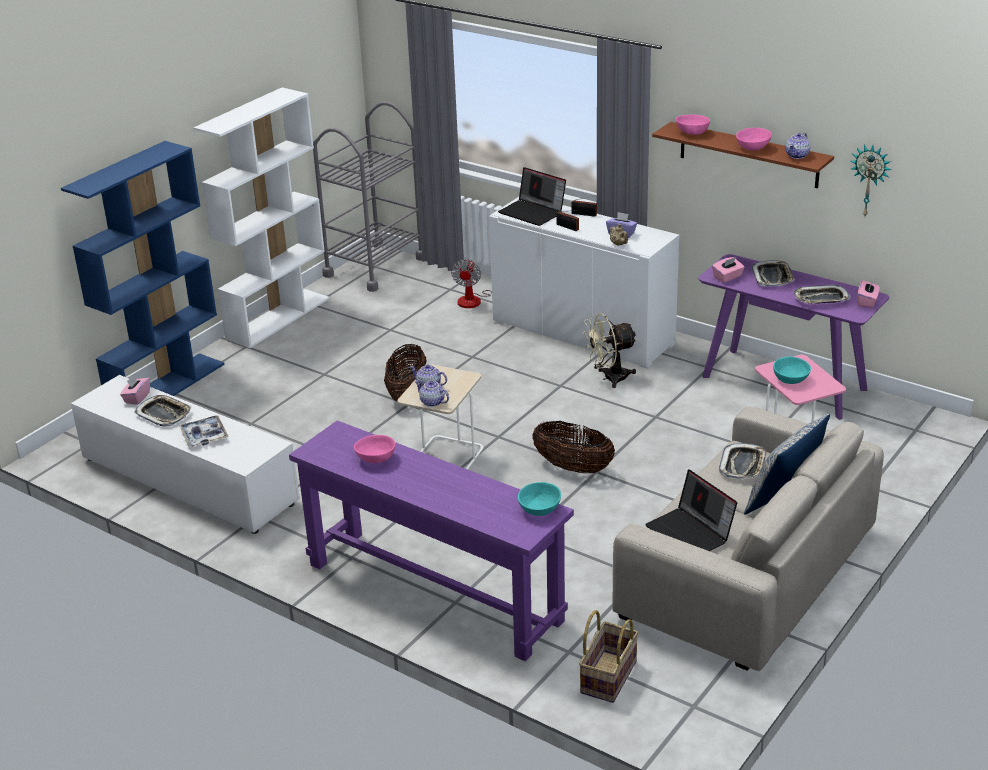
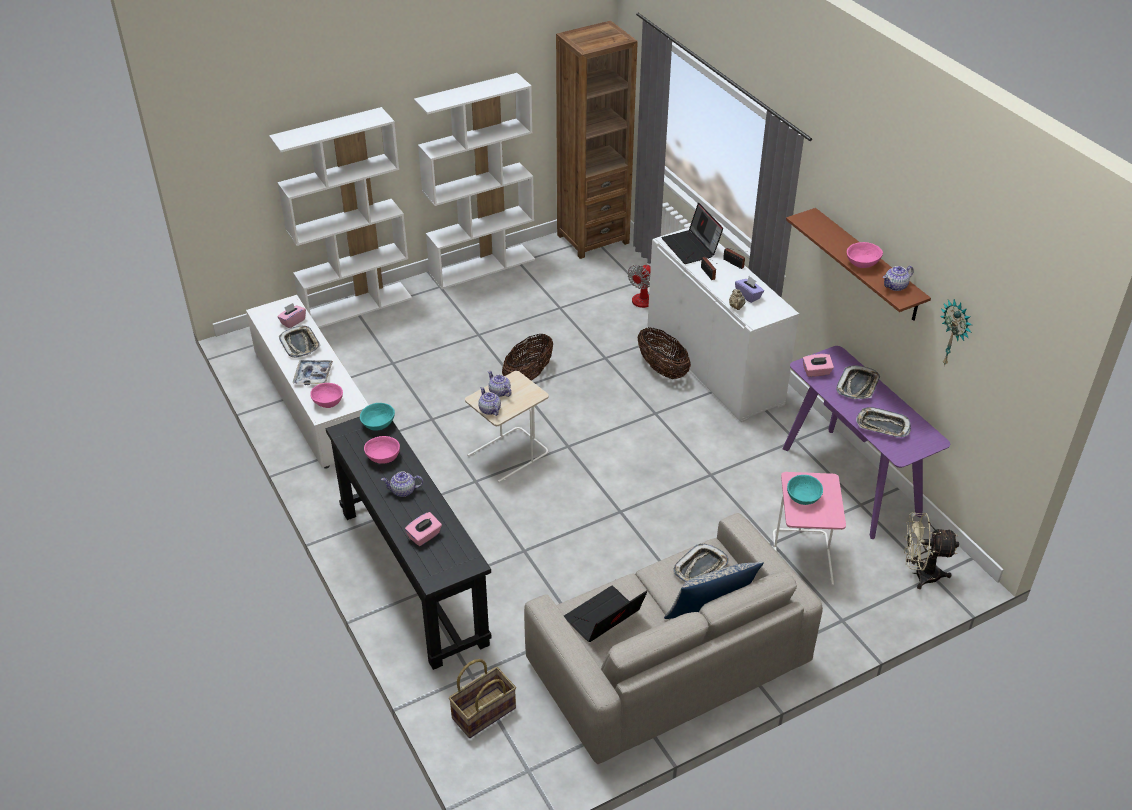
camera: 25 degrees right, 10 degrees up
blue bookcase [61,141,225,396] -> white bookcase [269,107,412,328]
purple console table [289,420,574,661] -> black console table [326,417,492,670]
grey cart [313,102,423,292] -> brown bookcase [556,21,638,259]
turquoise bowl [518,482,561,516] -> turquoise bowl moved to [360,403,395,431]
basket [532,421,615,473] -> basket moved to [637,327,691,379]
beige fan [583,314,637,388] -> beige fan moved to [904,513,959,589]
laptop [645,469,737,551] -> laptop turned 60 degrees clockwise [564,586,647,642]
pink bowl [676,115,710,135] -> pink bowl moved to [310,383,343,408]
pink tissue box [858,280,880,308] -> pink tissue box moved to [405,512,442,546]
none -> teapot [381,471,423,497]

